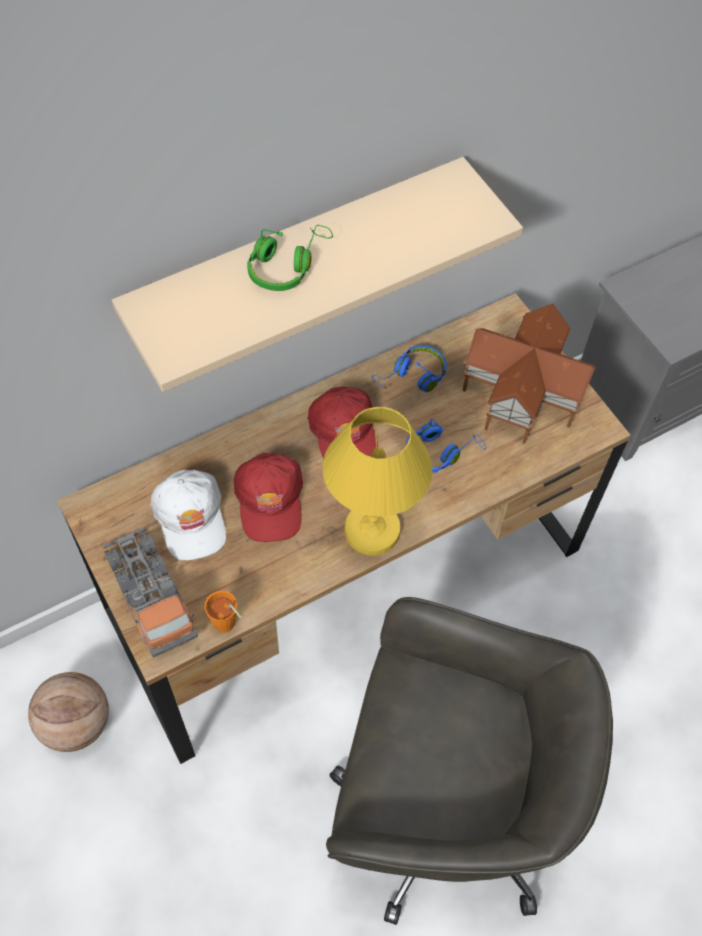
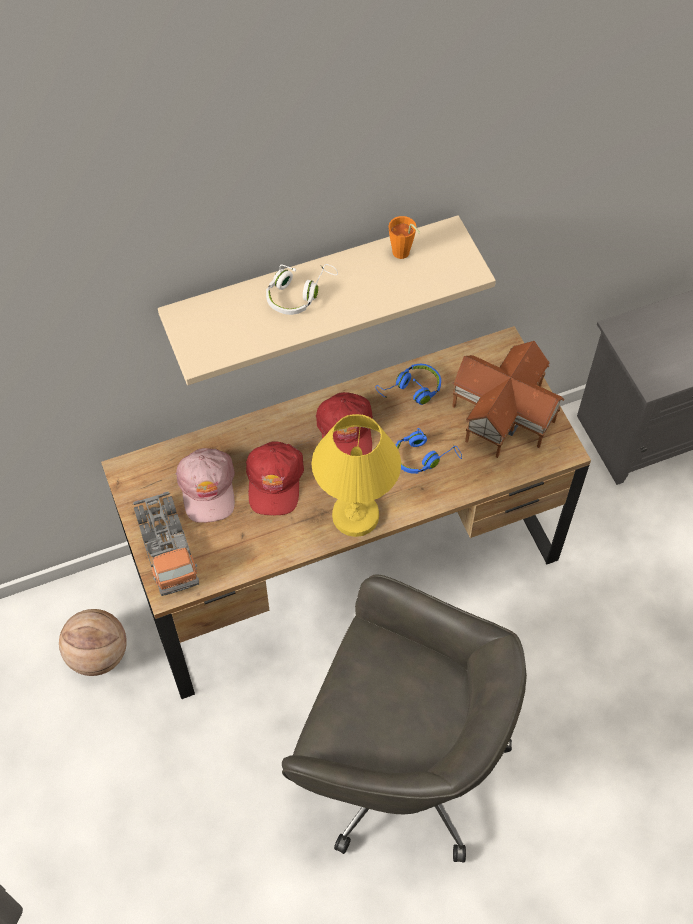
camera: 10 degrees right, 0 degrees up
white cap [150,470,226,561] -> pink cap [176,448,235,523]
orange cup [204,591,242,633] -> orange cup moved to [388,216,420,259]
green headphones [247,225,333,291] -> white headphones [266,264,338,315]

